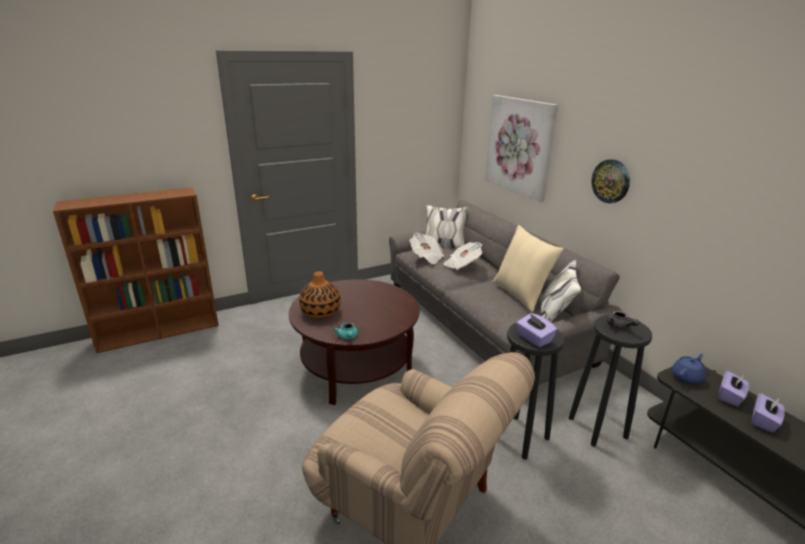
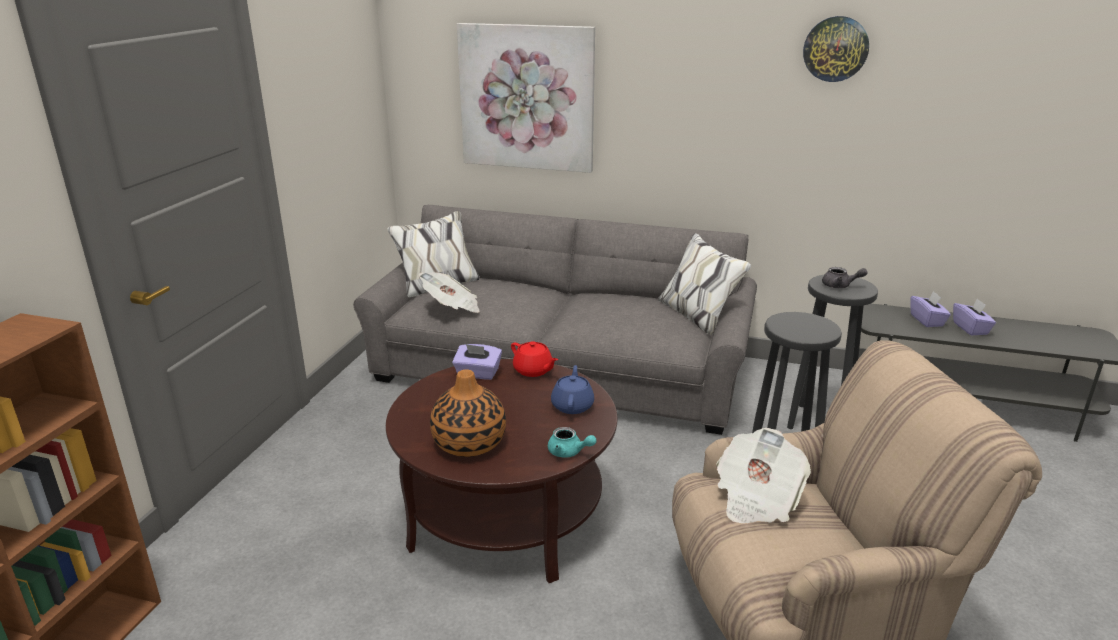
camera: 45 degrees left, 0 degrees up
newspaper [443,242,482,270] -> newspaper moved to [716,428,811,523]
beige pillow [492,225,563,313] -> none
purple tissue box [516,313,557,347] -> purple tissue box moved to [452,344,502,380]
wall clock [591,159,630,203] -> wall clock moved to [803,16,869,82]
blue teapot [672,354,706,384] -> blue teapot moved to [551,365,594,414]
none -> red teapot [511,341,558,377]

